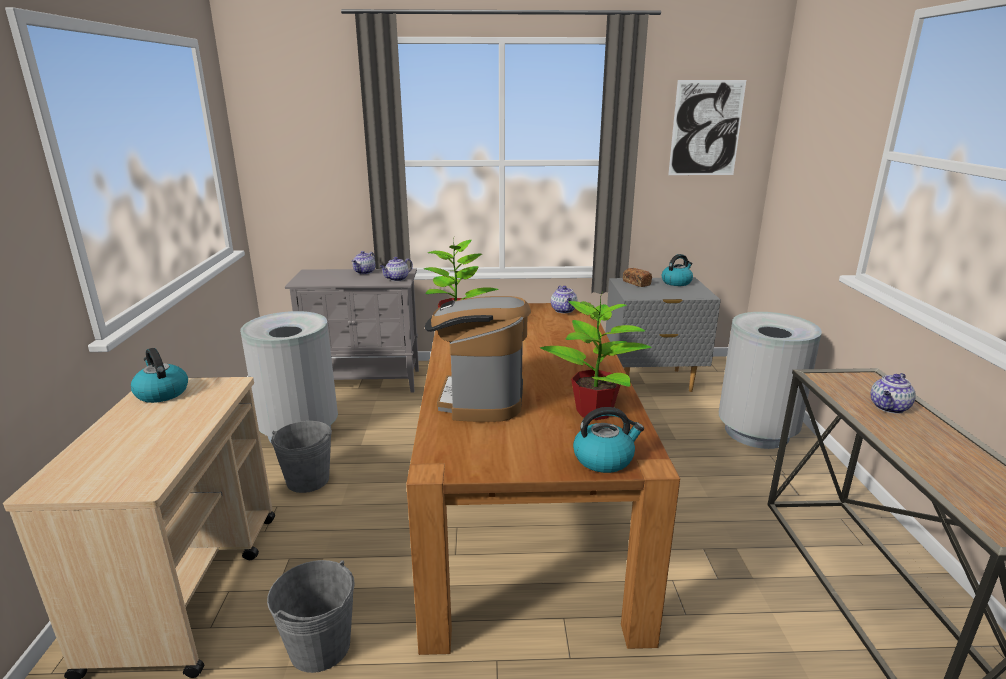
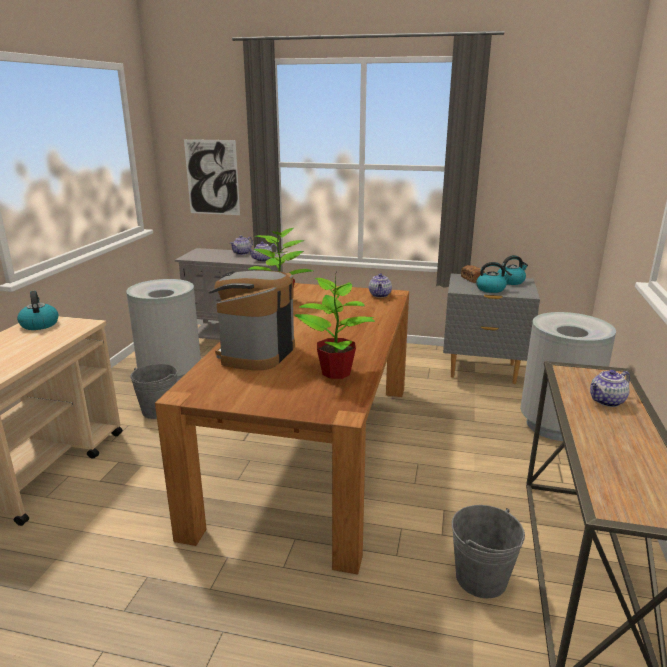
camera: 15 degrees right, 0 degrees up
grey bucket [267,560,355,673] -> grey bucket moved to [452,505,525,598]
kettle [573,407,644,473] -> kettle moved to [476,262,512,293]
picture [668,80,746,175] -> picture moved to [184,139,240,215]

